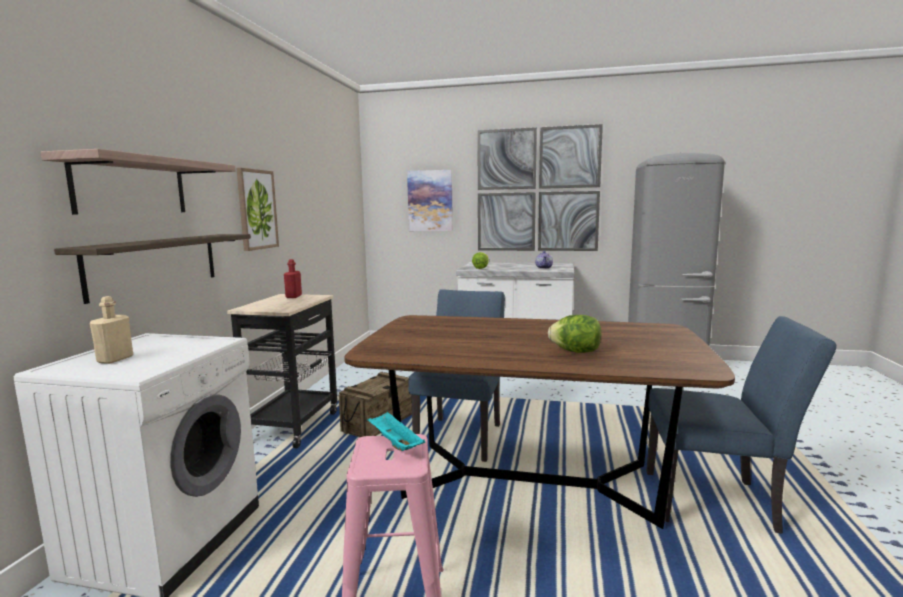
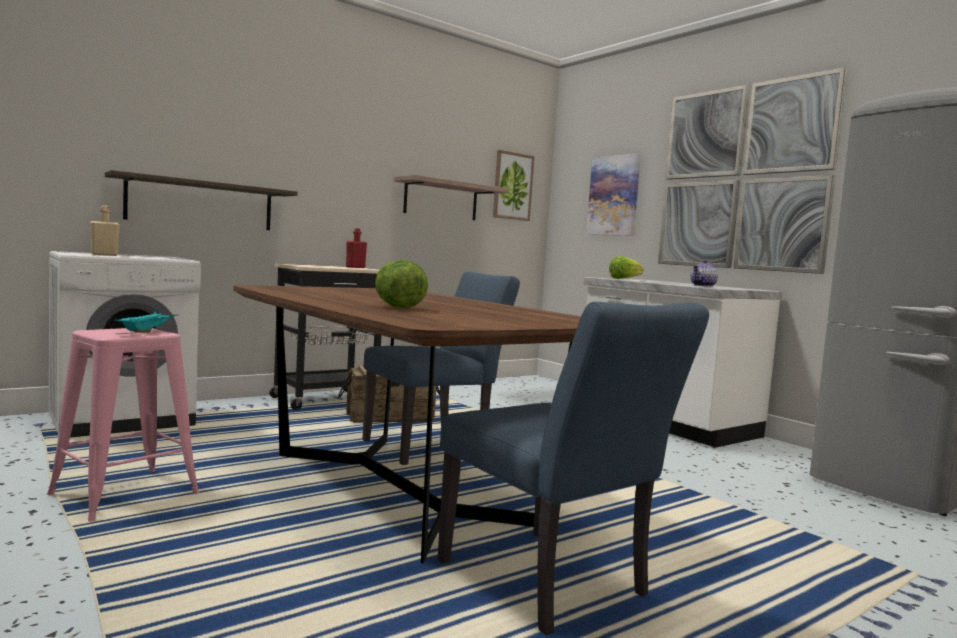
camera: 40 degrees right, 5 degrees down
shelf [41,149,235,215] -> shelf moved to [394,175,508,220]
picture [236,168,279,251] -> picture moved to [493,150,534,221]

